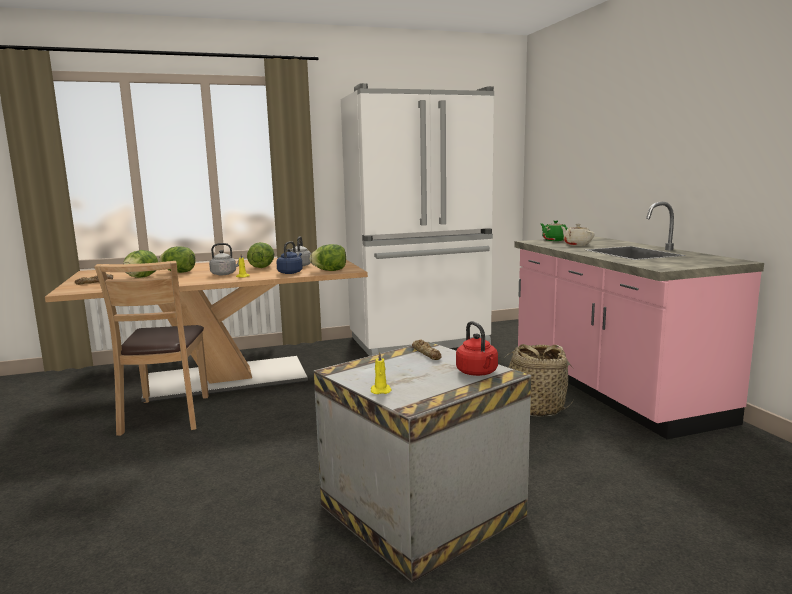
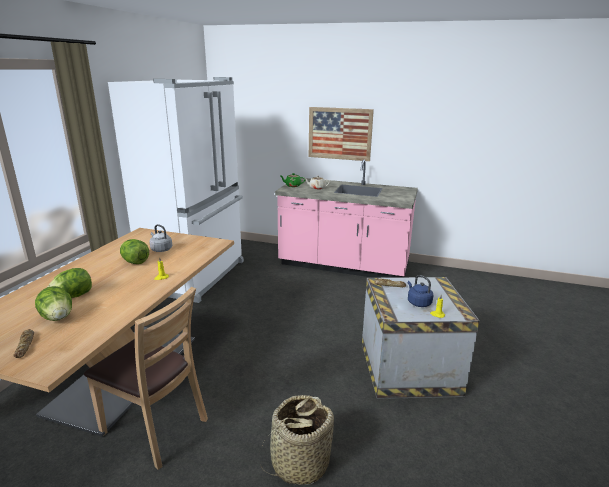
camera: 55 degrees left, 10 degrees up
grey kettle [209,243,243,275] -> none
blue kettle [276,241,303,274] -> blue kettle moved to [408,275,433,307]
lettuce [310,244,346,271] -> none
red kettle [456,321,498,376] -> none
basket [504,344,574,417] -> basket moved to [259,395,334,485]
none -> picture [309,107,374,161]

